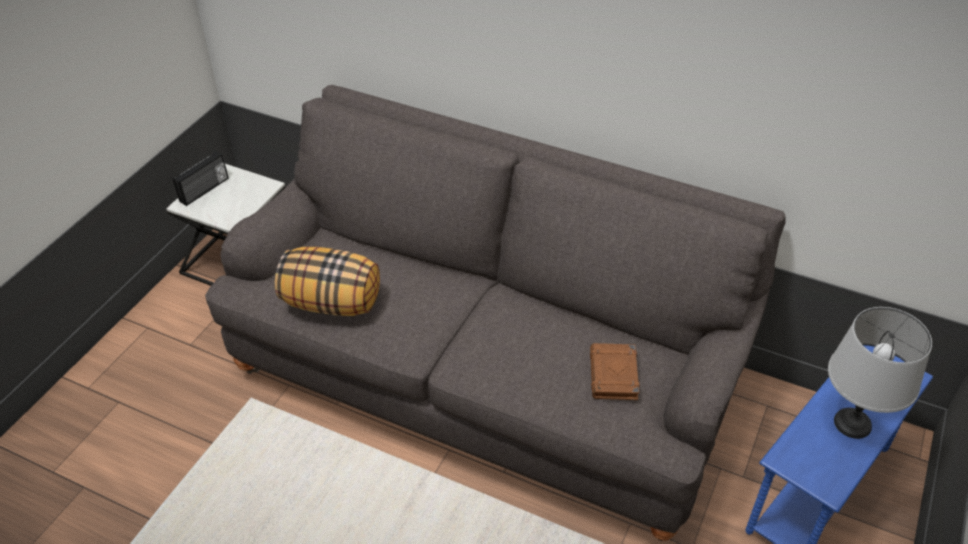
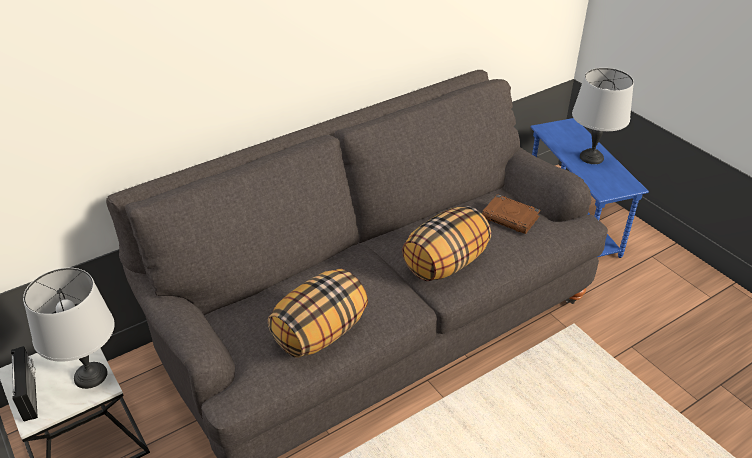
camera: 60 degrees left, 5 degrees down
none -> grey table lamp [23,268,115,389]
none -> pillow [402,206,491,281]

